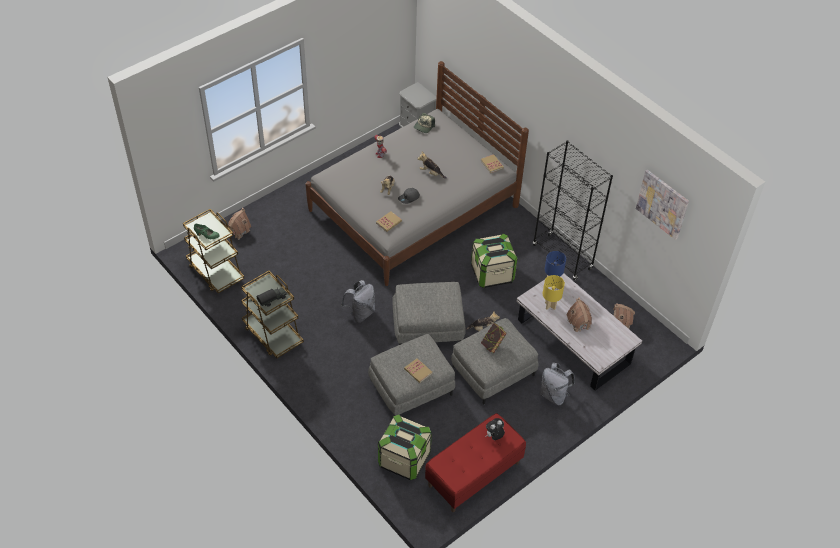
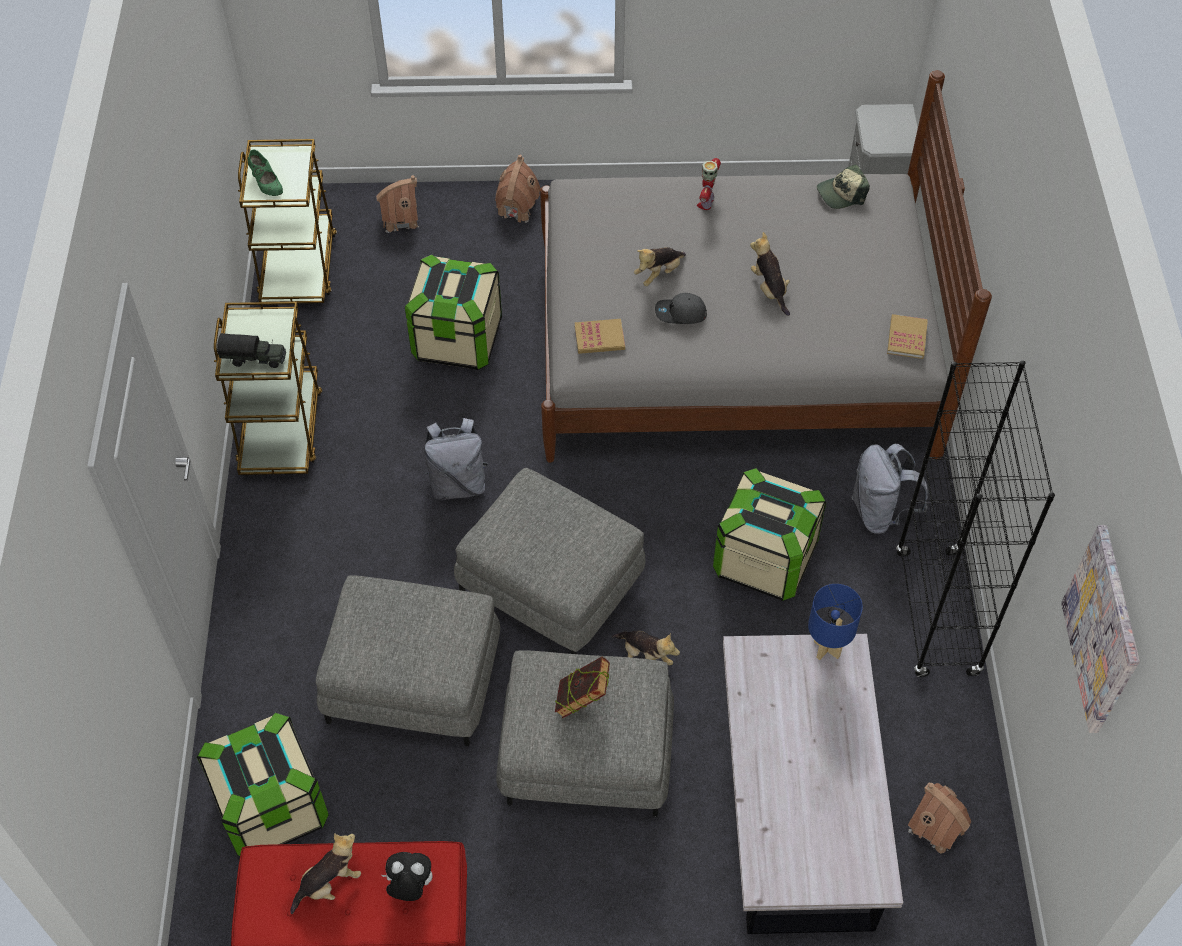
camera: 40 degrees right, 5 degrees up
book [404,358,433,383] -> none
grey backpack [540,363,575,405] -> grey backpack moved to [851,444,928,534]
yellow table lamp [543,275,565,310] -> none
toy house [567,297,592,332] -> toy house moved to [495,154,540,223]
none -> plush toy [290,833,361,914]
none -> storage box [405,254,502,370]

